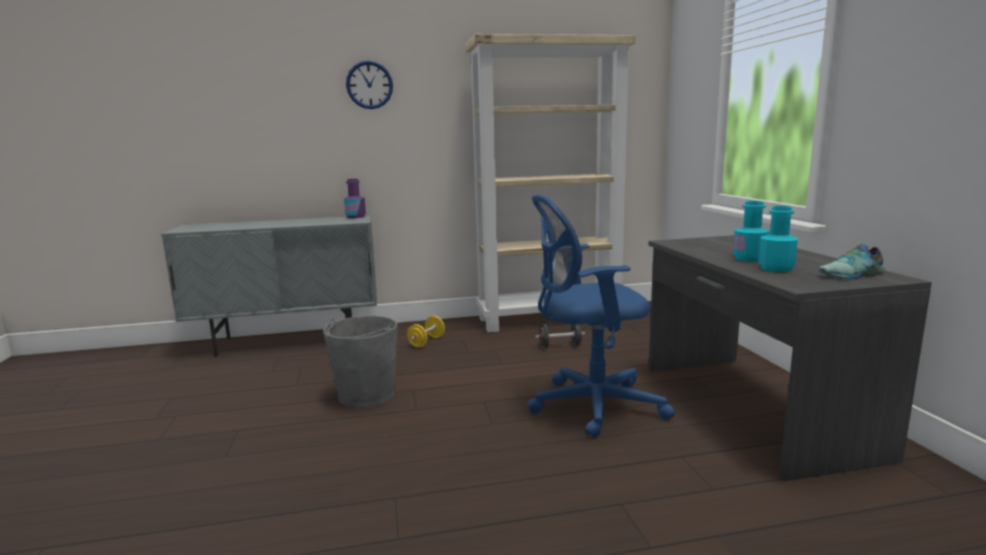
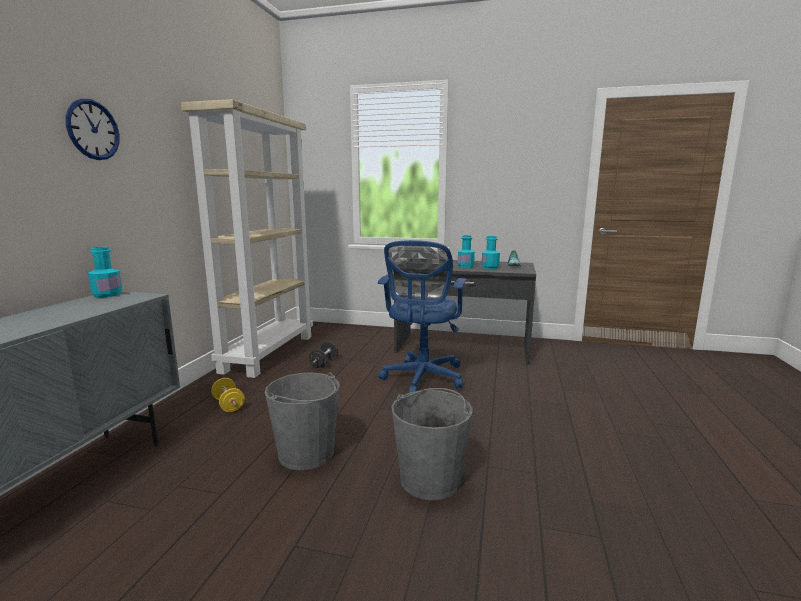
camera: 65 degrees left, 0 degrees up
purple bottle [344,179,366,218] -> turquoise bottle [88,247,122,297]
none -> grey bucket [391,388,473,501]

